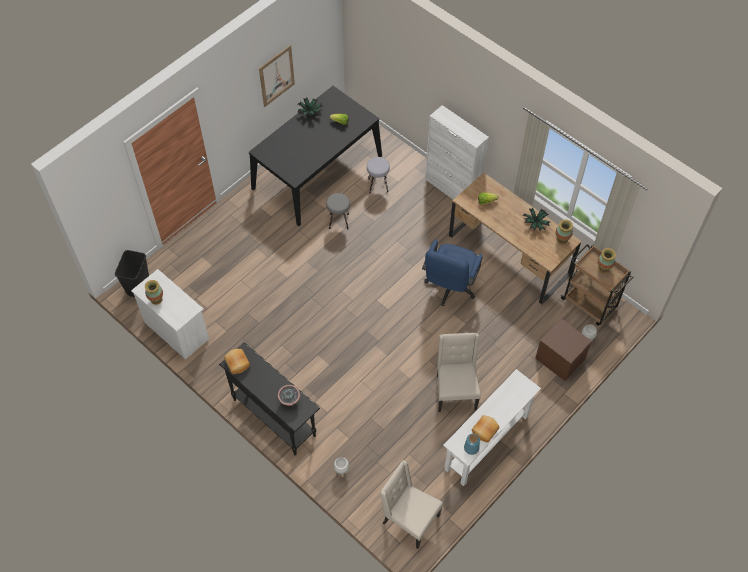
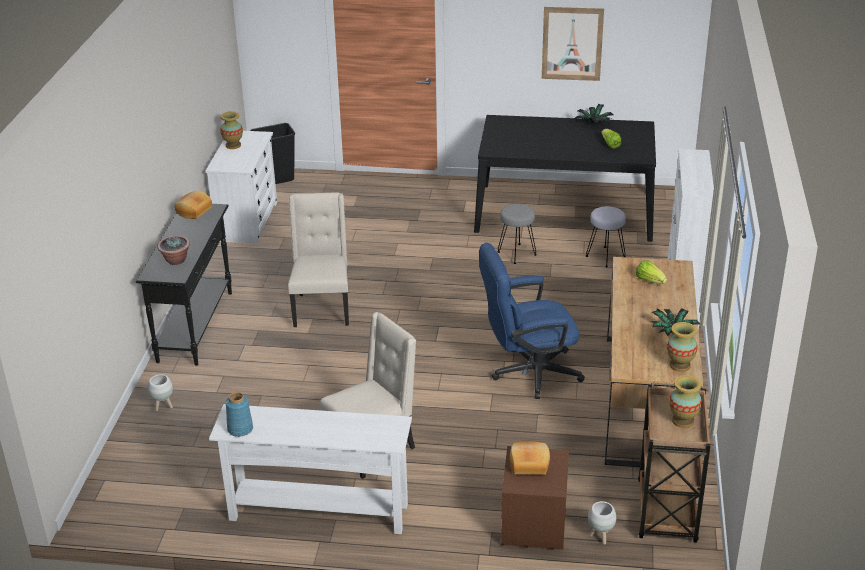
camera: 55 degrees right, 25 degrees down
beige chair [380,460,443,549] -> beige chair moved to [288,192,349,327]
bread [472,415,500,443] -> bread moved to [510,441,550,475]

